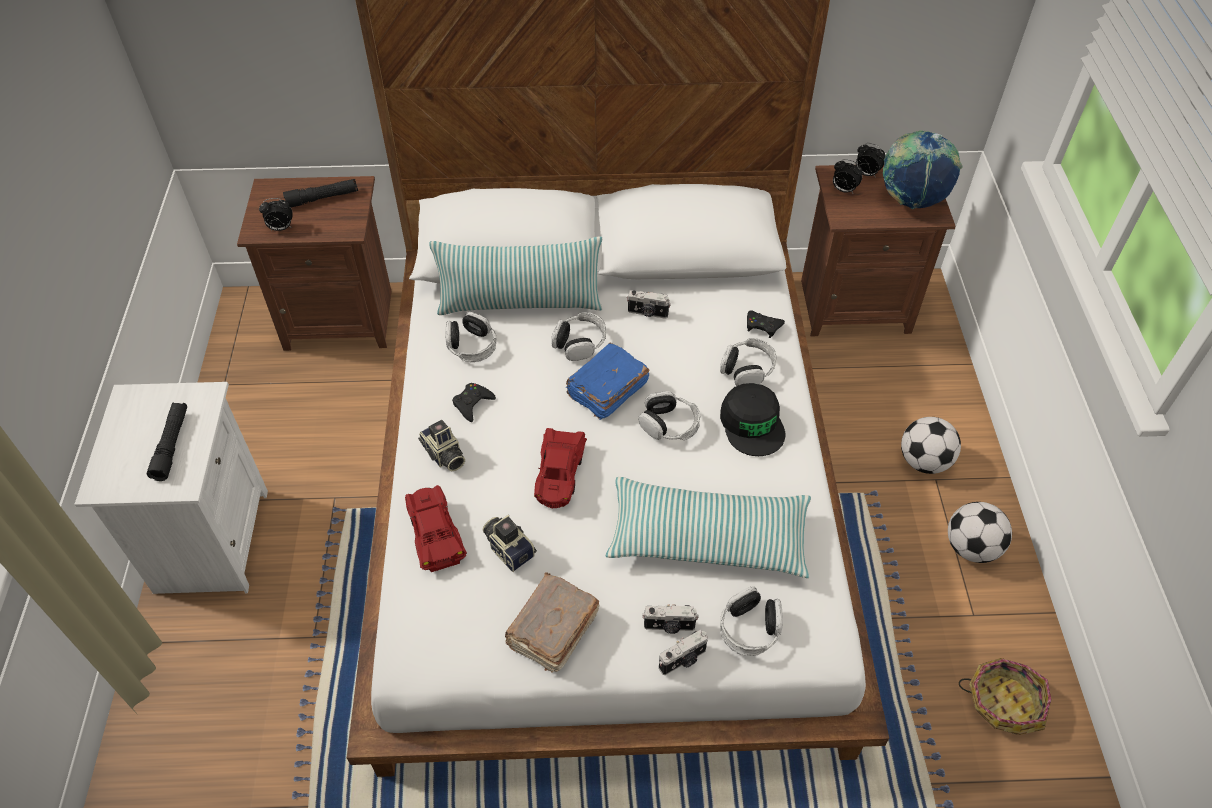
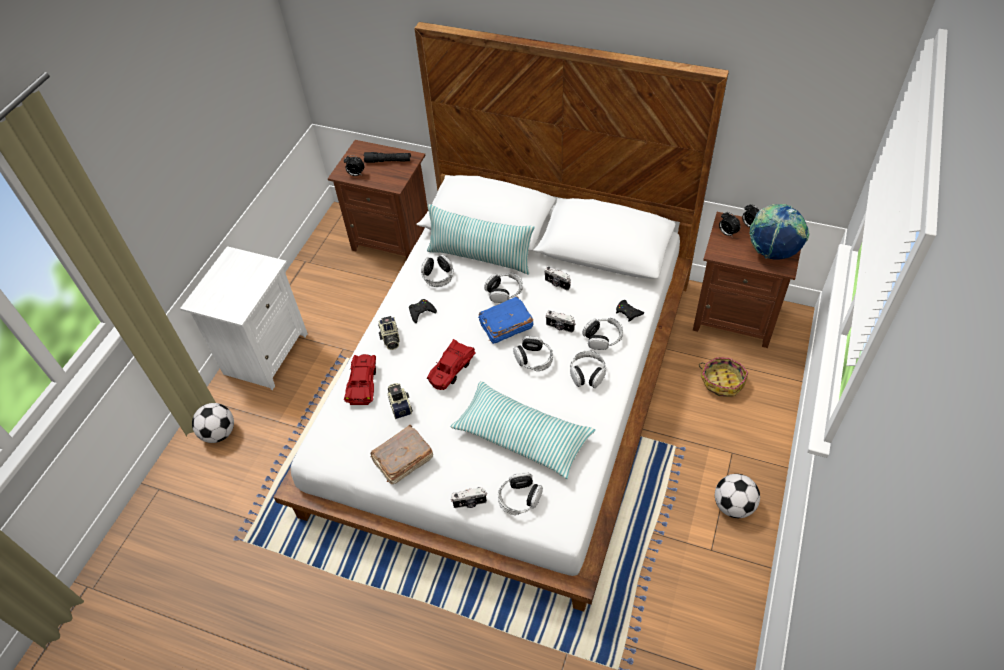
camera: 25 degrees right, 0 degrees up
black flashlight [147,402,187,481] -> none
camera [642,604,699,634] -> camera moved to [546,310,575,333]
black cap [720,383,785,456] -> headphones [570,351,606,388]
football [901,417,961,474] -> football moved to [192,403,234,443]
basket [959,658,1052,735] -> basket moved to [699,357,748,397]

